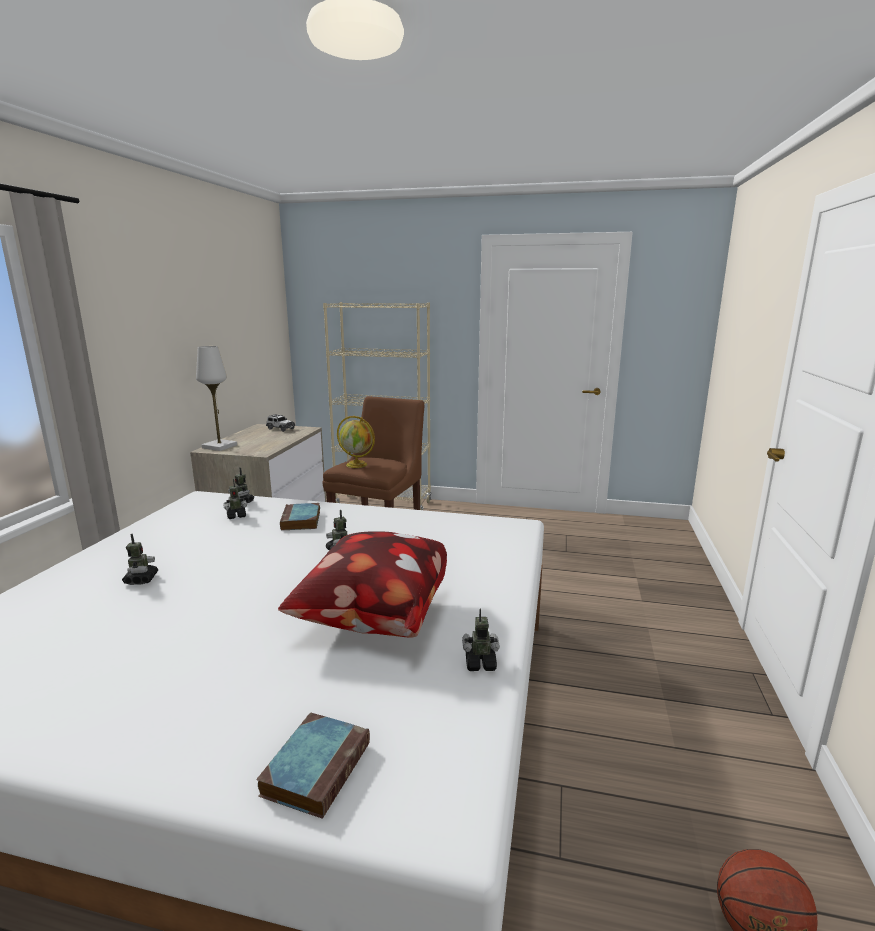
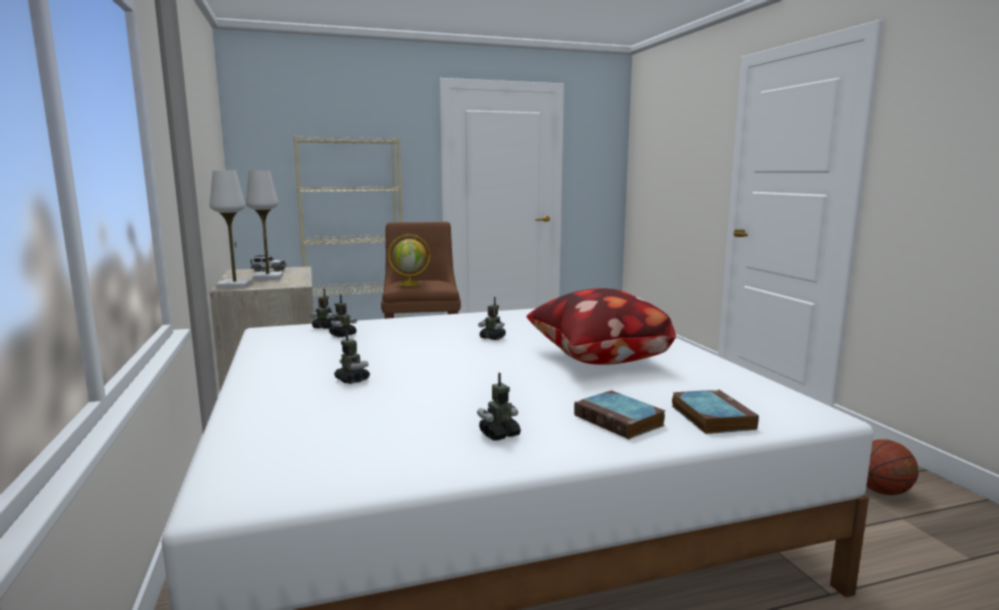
camera: 30 degrees left, 5 degrees down
book [280,503,320,531] -> book moved to [574,390,665,439]
toy robot [462,608,500,671] -> toy robot moved to [477,372,521,441]
none -> white table lamp [246,171,283,281]

